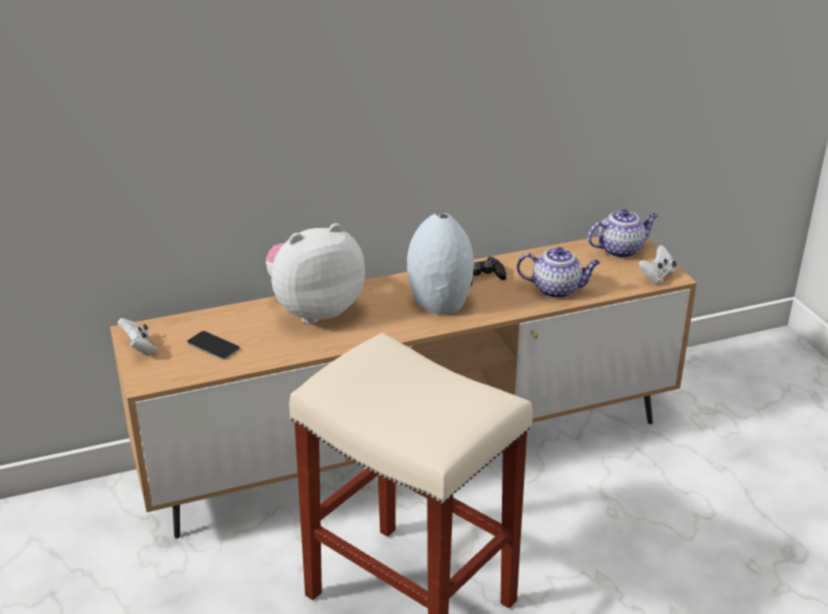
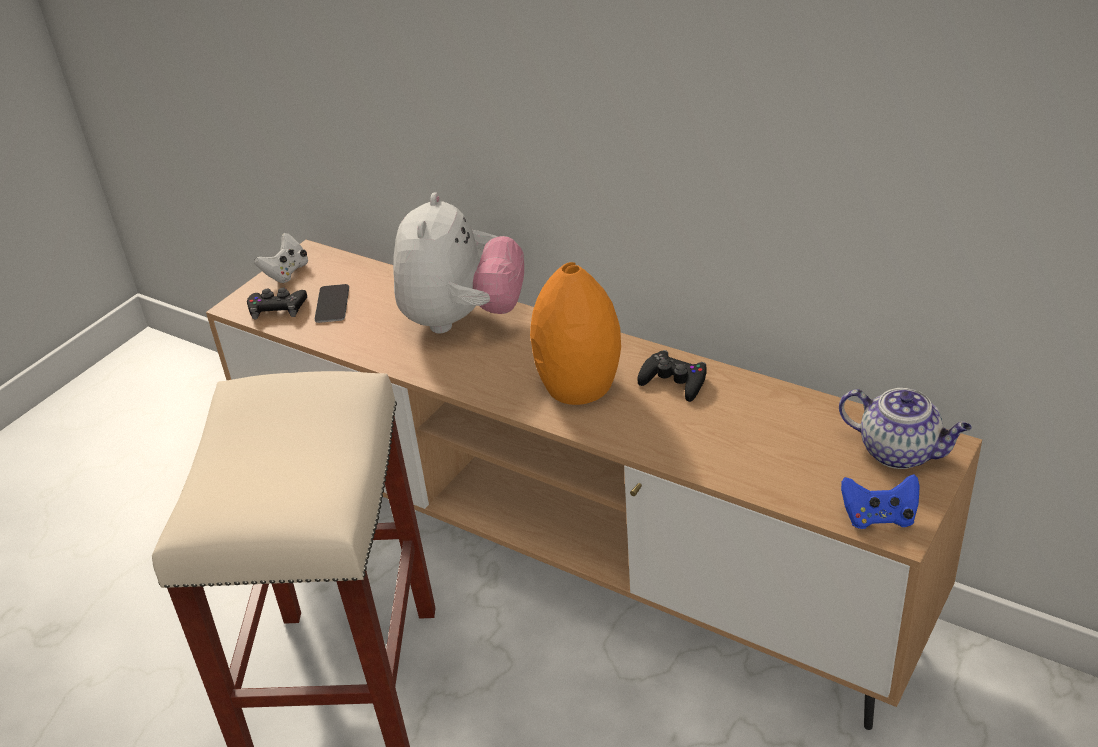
camera: 55 degrees right, 5 degrees up
plush toy [266,223,365,324] -> plush toy turned 75 degrees clockwise [393,193,524,334]
grey vase [407,213,474,314] -> orange vase [530,262,621,405]
teapot [517,247,600,298] -> none
white game controller [638,245,677,284] -> blue game controller [841,474,920,529]
none -> black game controller [247,288,307,319]

